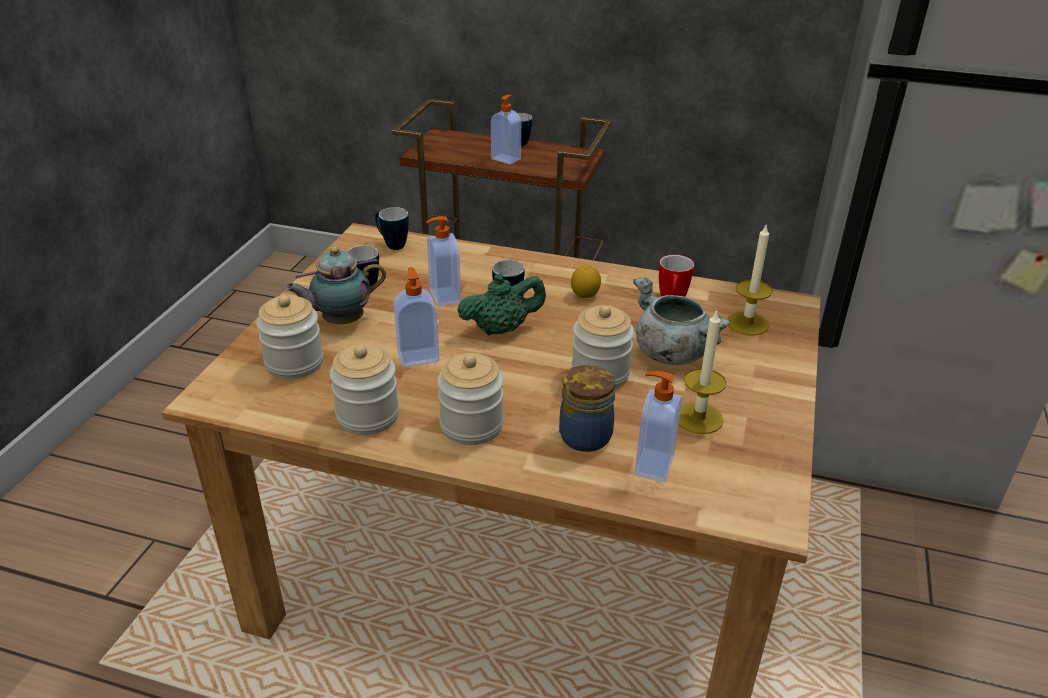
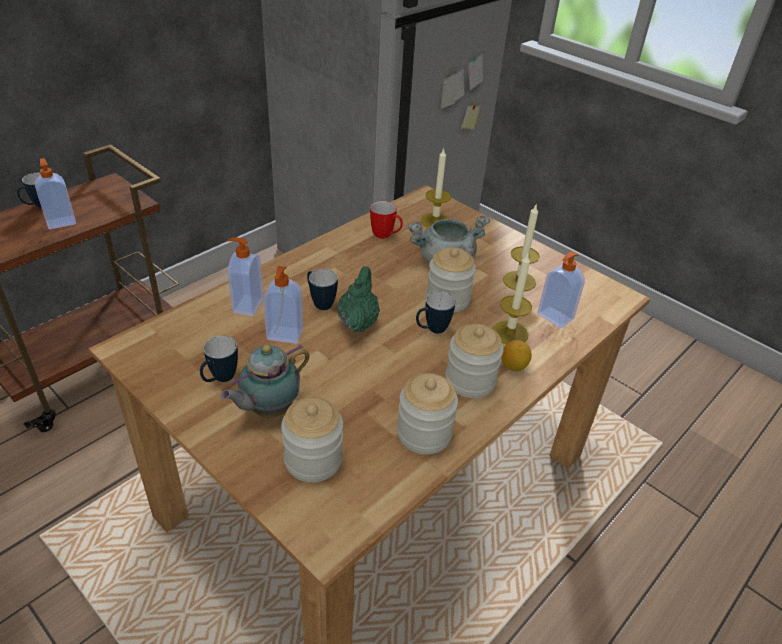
camera: 65 degrees left, 5 degrees up
teapot [285,247,386,324] -> teapot turned 45 degrees clockwise [221,344,310,417]
mug [375,207,409,250] -> mug moved to [416,291,455,333]
soap dispenser [393,267,440,367] -> soap dispenser moved to [228,237,264,316]
jar [559,365,615,452] -> candle [493,253,532,344]
lemon [571,266,601,298] -> lemon moved to [501,340,532,371]

